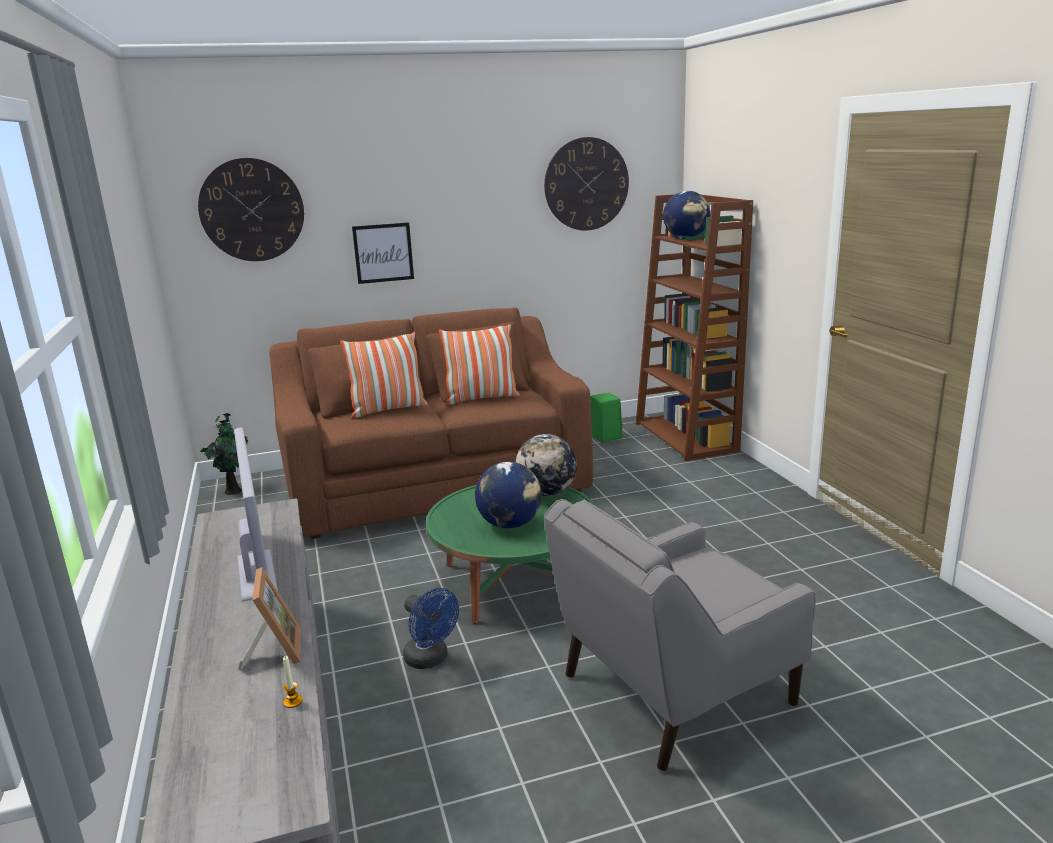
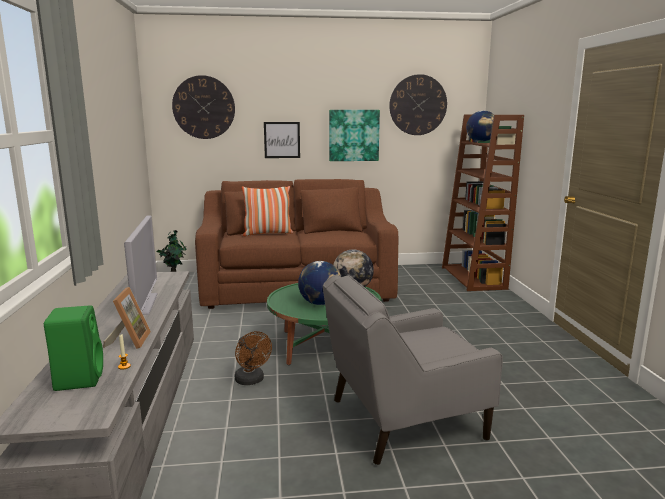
camera: 10 degrees right, 5 degrees down
blue fan [403,588,459,669] -> brown fan [235,331,272,385]
pillow [439,324,520,406] -> none
green speaker [590,393,623,442] -> green speaker moved to [44,305,103,391]
none -> picture [329,110,380,161]

